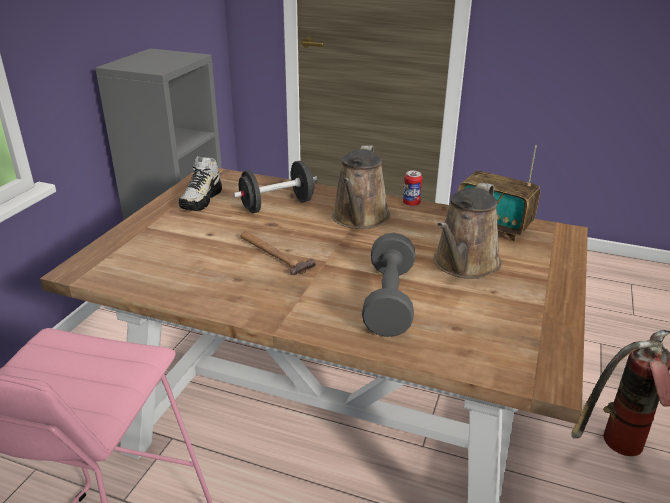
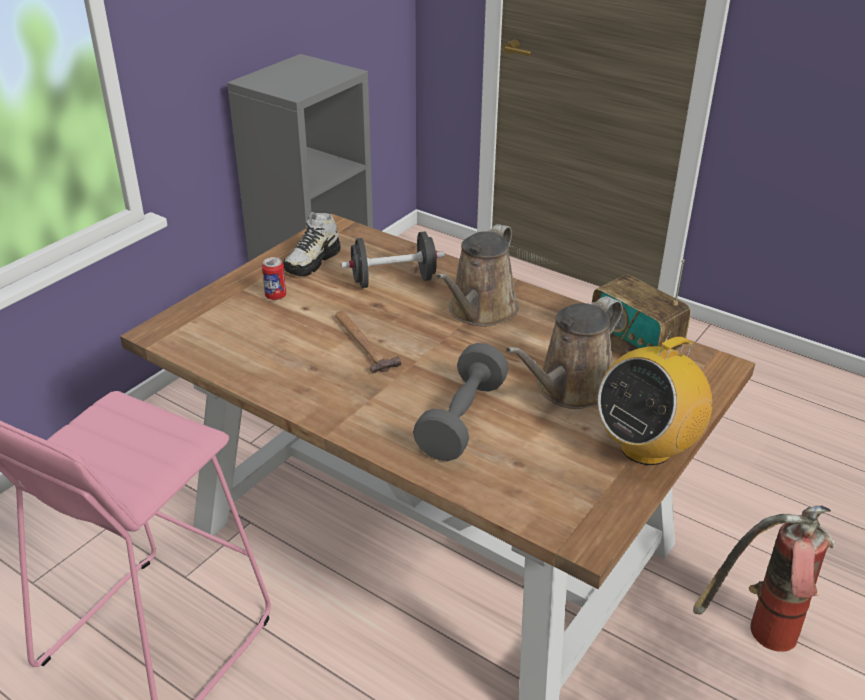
camera: 15 degrees right, 5 degrees up
can [403,171,422,207] -> can moved to [262,257,286,300]
none -> radio [598,330,712,465]

